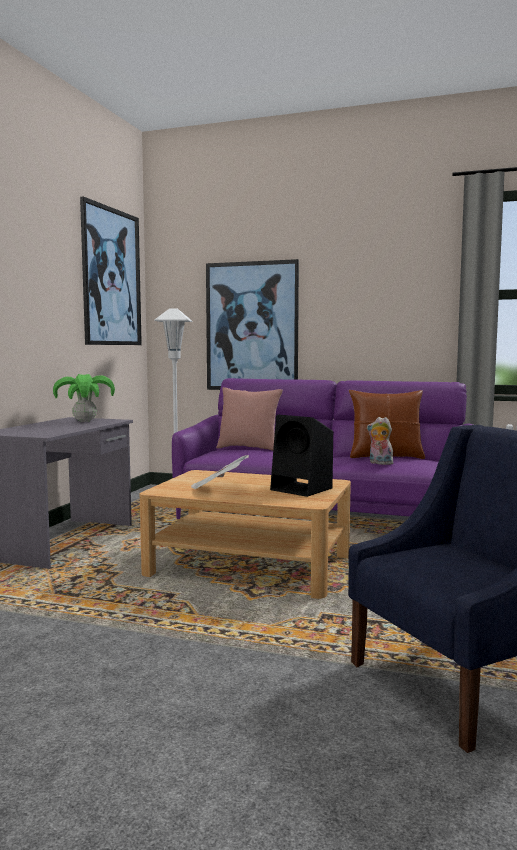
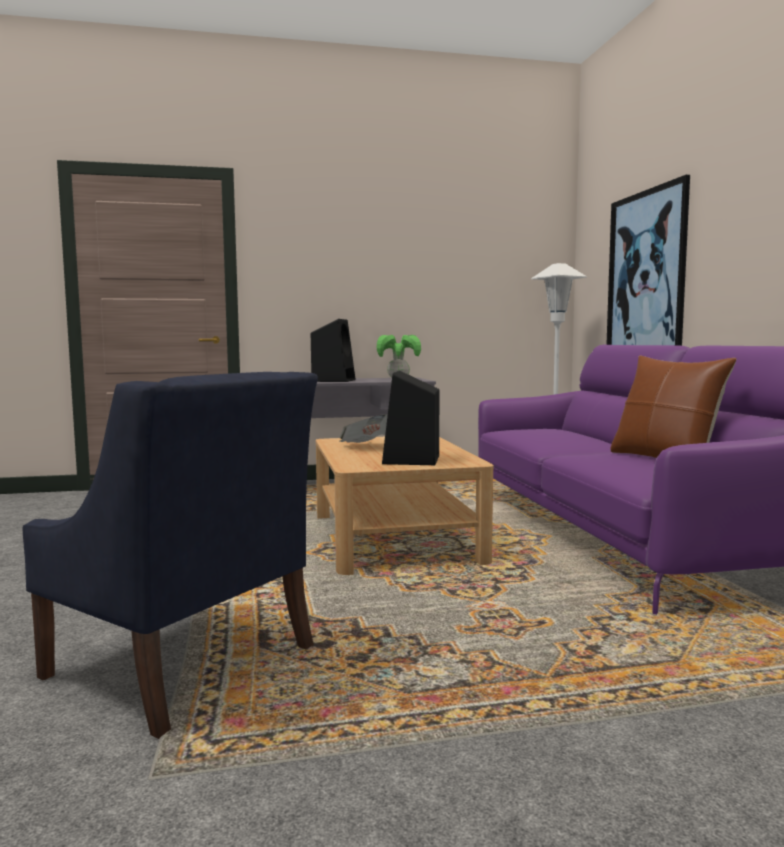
camera: 60 degrees right, 0 degrees up
picture [80,196,142,345] -> none
pink pillow [216,387,283,451] -> none
plush toy [367,417,395,465] -> none
none -> black speaker [311,319,356,382]

